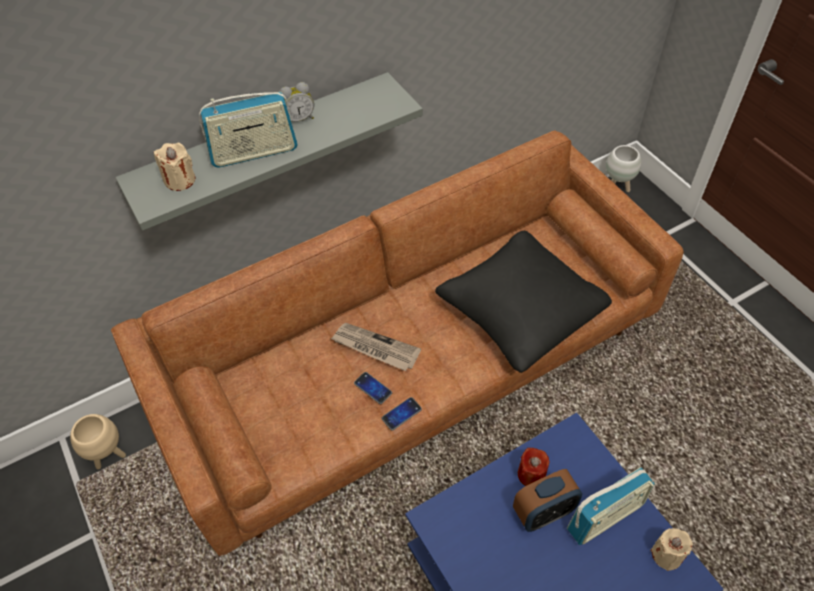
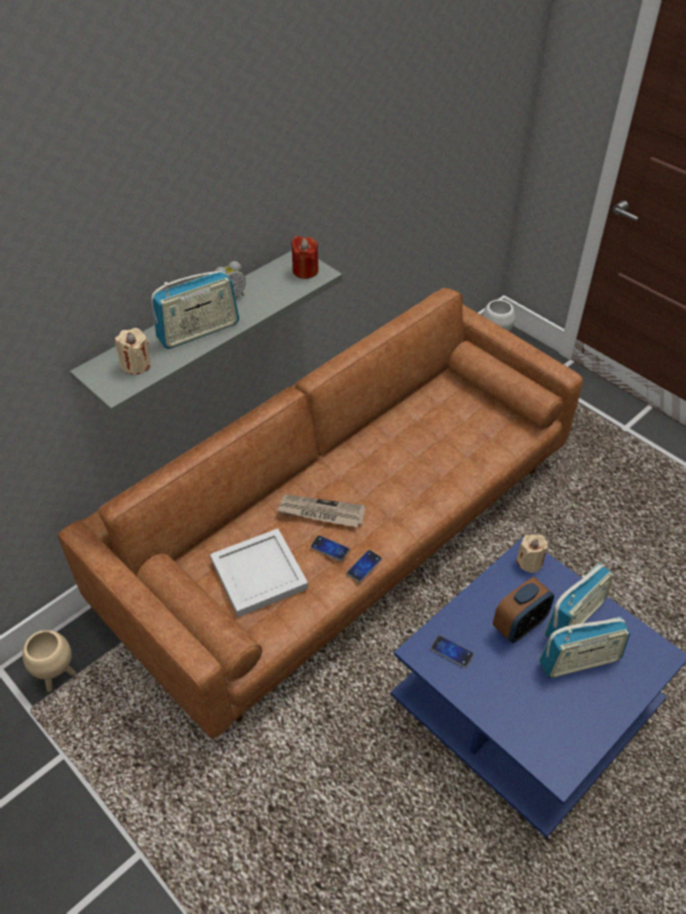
camera: 15 degrees left, 5 degrees down
black pillow [435,231,612,373] -> none
red candle [518,448,550,486] -> red candle moved to [291,236,319,279]
beige candle [650,528,693,571] -> beige candle moved to [516,535,548,573]
none -> white tray [210,529,308,617]
none -> phone [430,635,474,668]
none -> radio [539,617,630,678]

